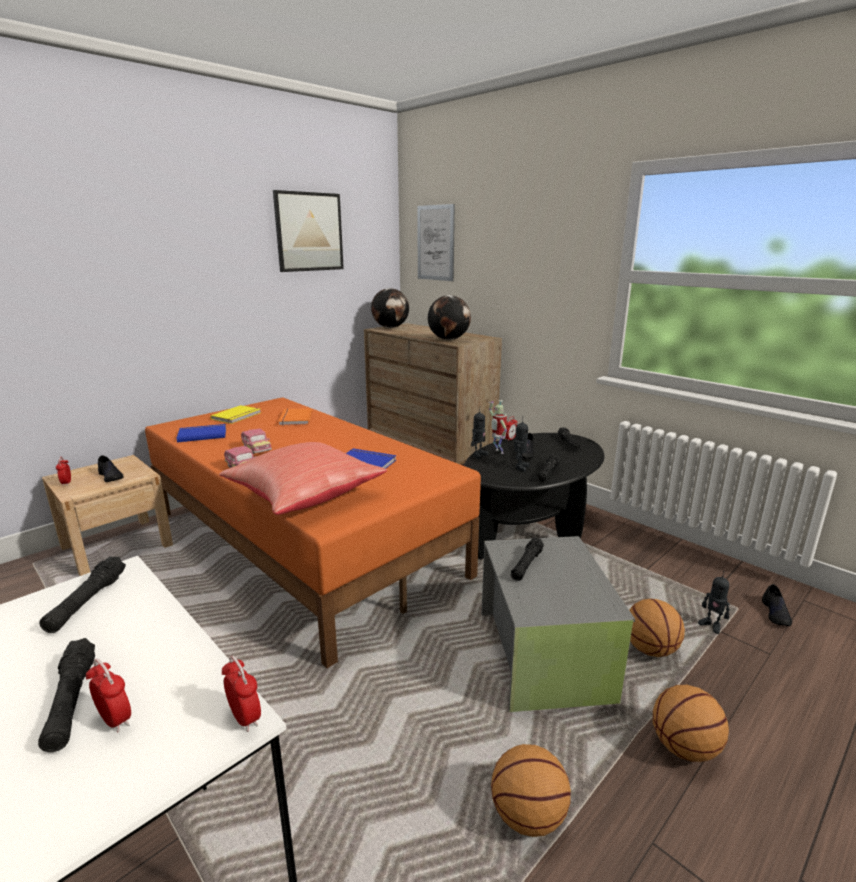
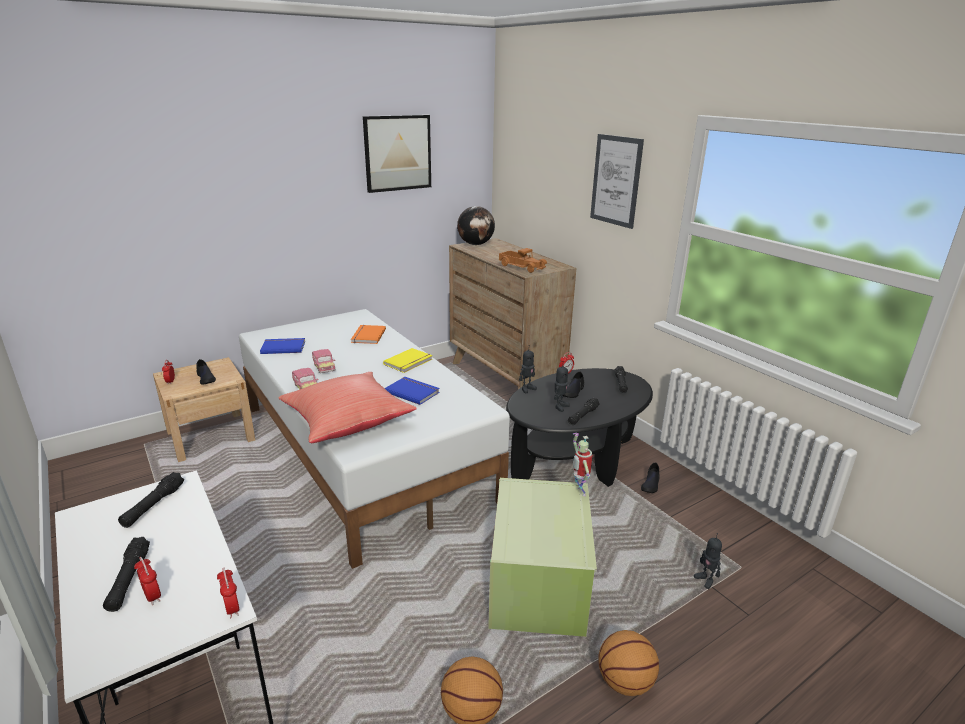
camera: 10 degrees right, 5 degrees up
orange bed [145,397,481,668] -> white bed [239,309,510,569]
yellow book [211,405,261,424] -> yellow book moved to [383,348,432,373]
picture [417,204,455,281] -> picture moved to [590,134,644,229]
globe [428,295,471,340] -> toy truck [499,248,547,273]
grey storage box [481,536,635,712] -> green storage box [488,478,597,637]
toy robot [489,400,507,454] -> toy robot moved to [572,433,592,496]
black flashlight [511,537,544,581] -> none
basketball [629,599,685,657] -> none
black shoe [762,584,792,626] -> black shoe moved to [641,462,660,493]

